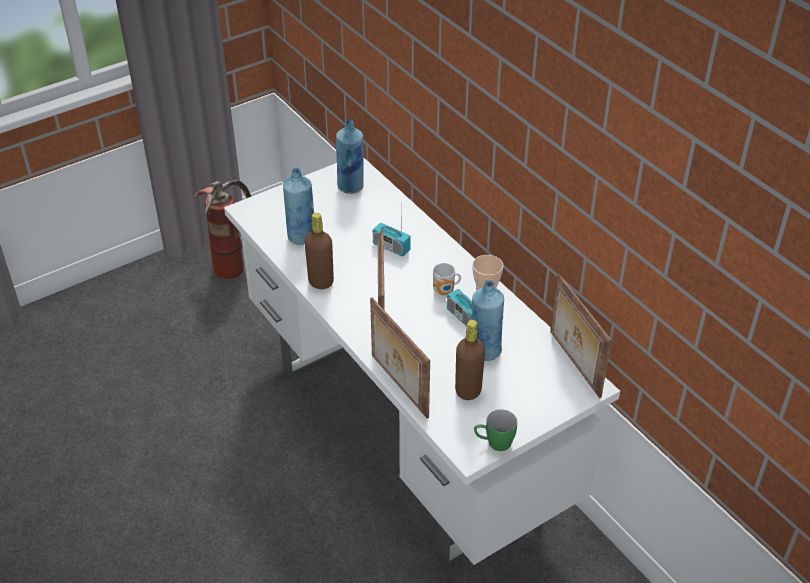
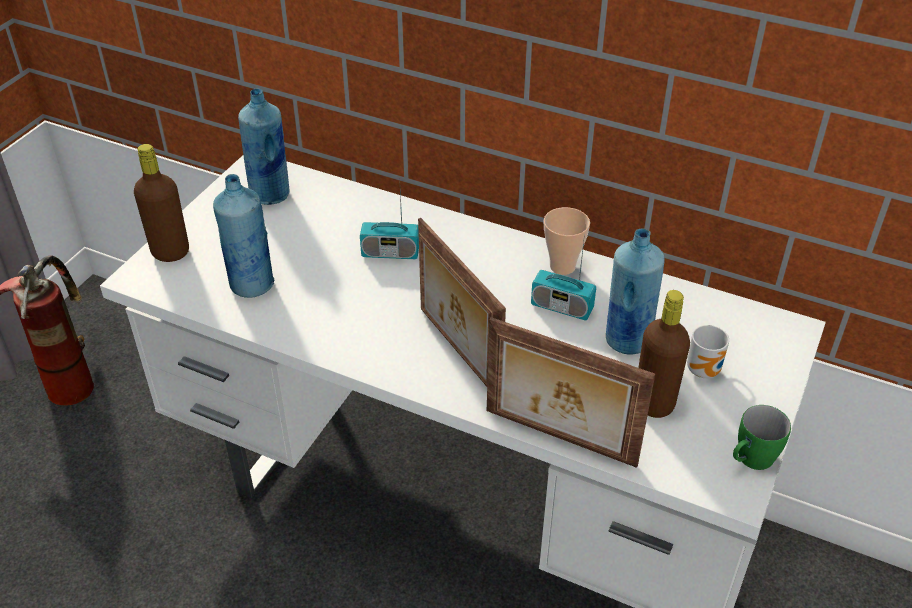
camera: 30 degrees left, 0 degrees up
brown bottle [304,213,334,289] -> brown bottle moved to [134,144,189,262]
mug [433,263,461,296] -> mug moved to [687,325,729,378]
picture frame [550,274,612,398] -> none

